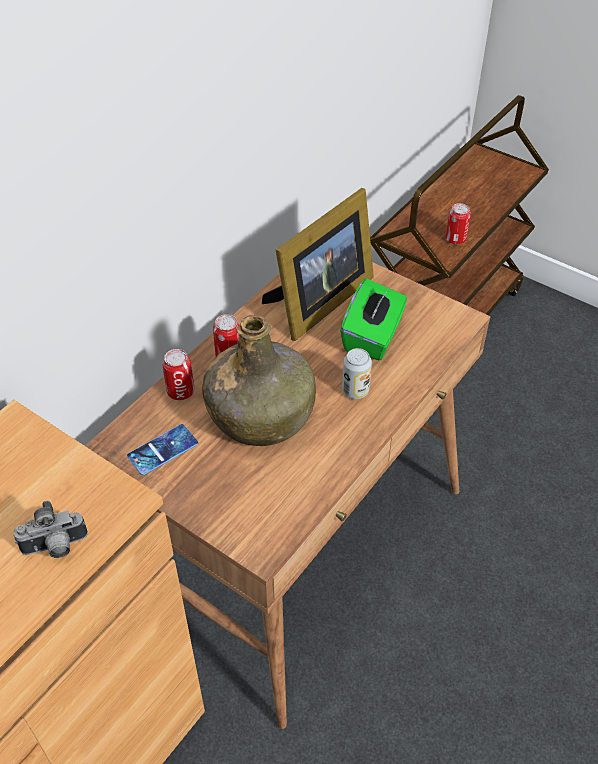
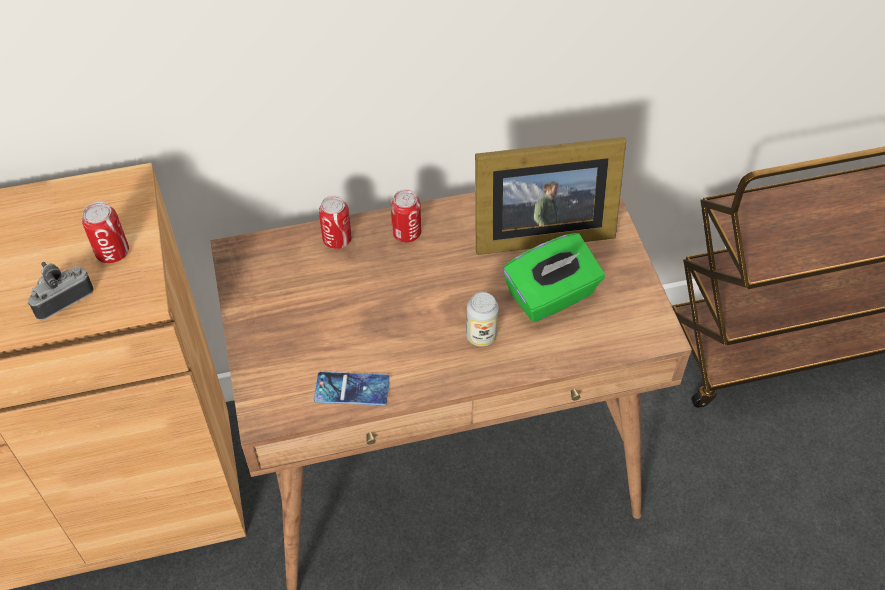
camera: 40 degrees right, 5 degrees up
camera [13,501,88,558] -> camera turned 120 degrees clockwise [28,262,94,320]
phone [127,424,198,475] -> phone moved to [314,372,390,405]
green bottle [202,315,316,446] -> none
can [446,203,471,244] -> can moved to [82,201,129,263]

